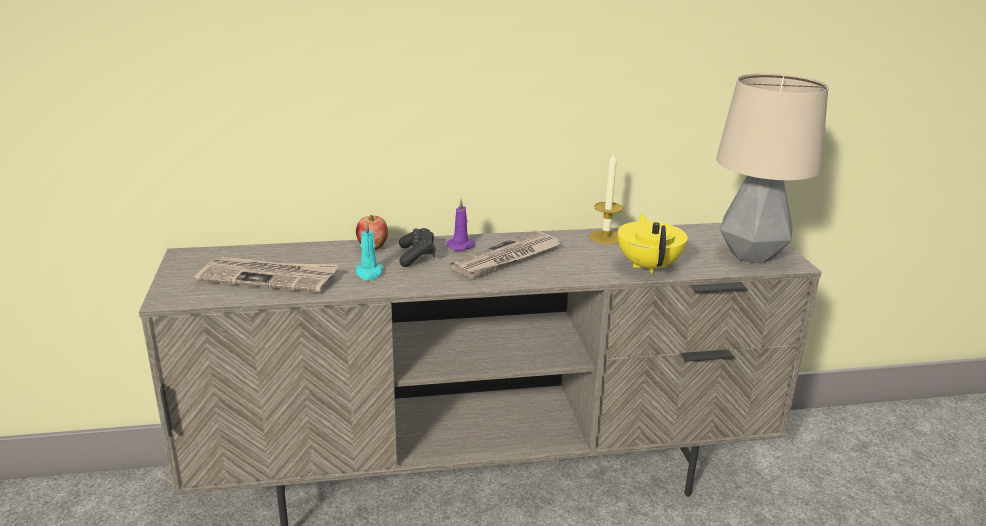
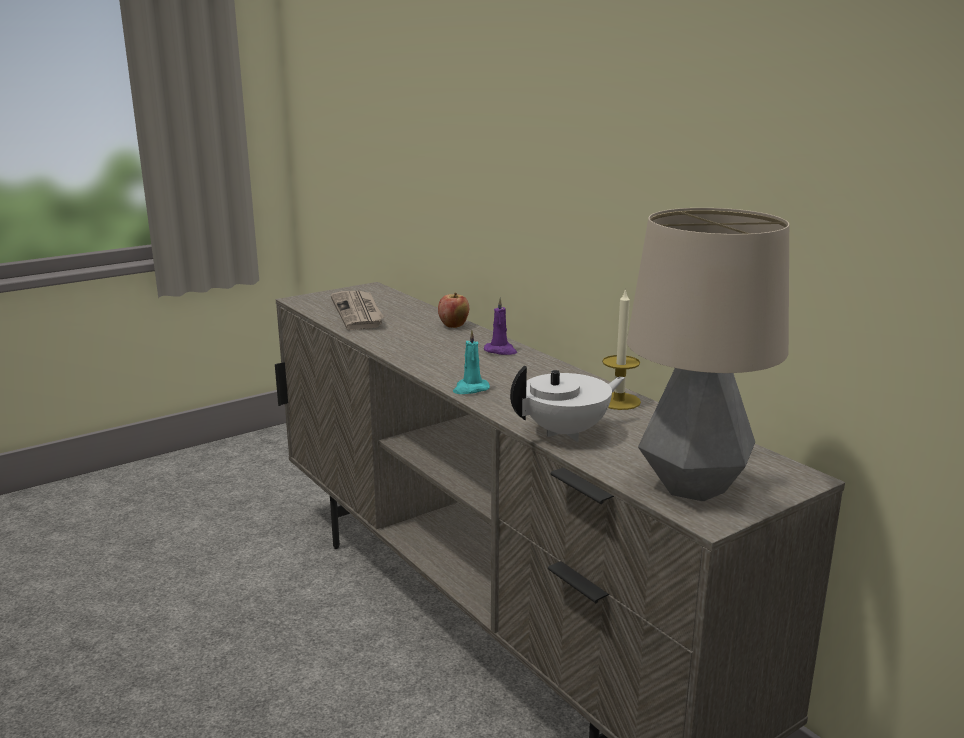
camera: 65 degrees right, 5 degrees down
turquoise candle [356,222,383,281] -> turquoise candle moved to [453,330,490,394]
black game controller [399,228,436,267] -> none
newspaper [450,230,561,279] -> none
yellow teapot [618,214,688,274] -> white teapot [510,366,625,442]

